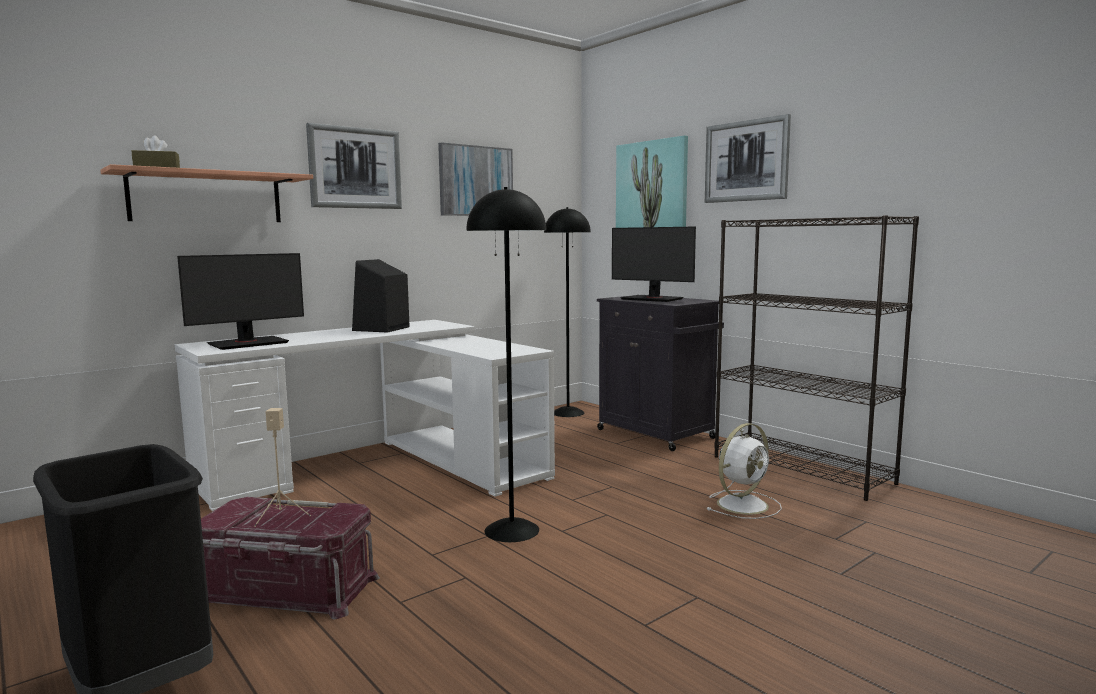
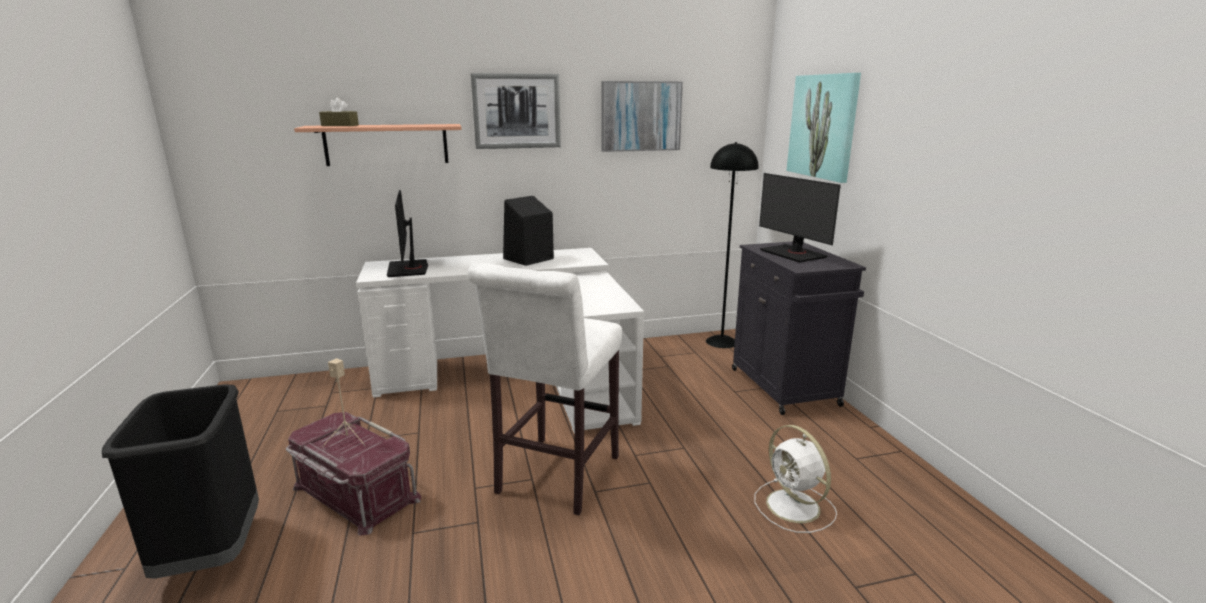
camera: 25 degrees right, 10 degrees up
monitor [177,253,304,350] -> monitor turned 90 degrees clockwise [387,190,428,277]
black floor lamp [466,187,546,542] -> white stool [468,263,622,515]
picture [705,114,791,203] -> none
white fan [706,423,782,519] -> white fan turned 75 degrees clockwise [754,425,837,533]
black bookcase [714,215,919,501] -> none

